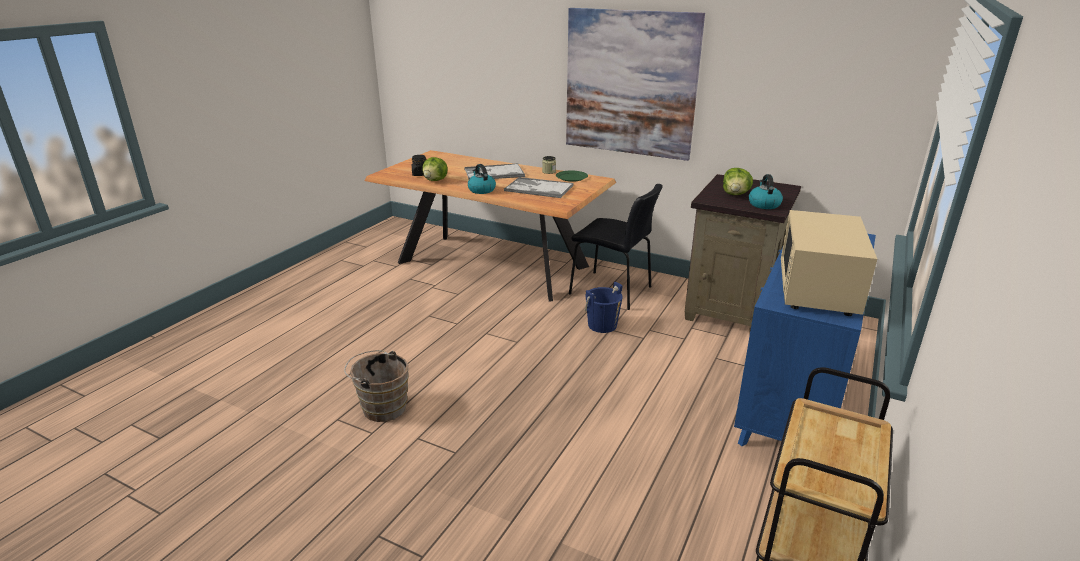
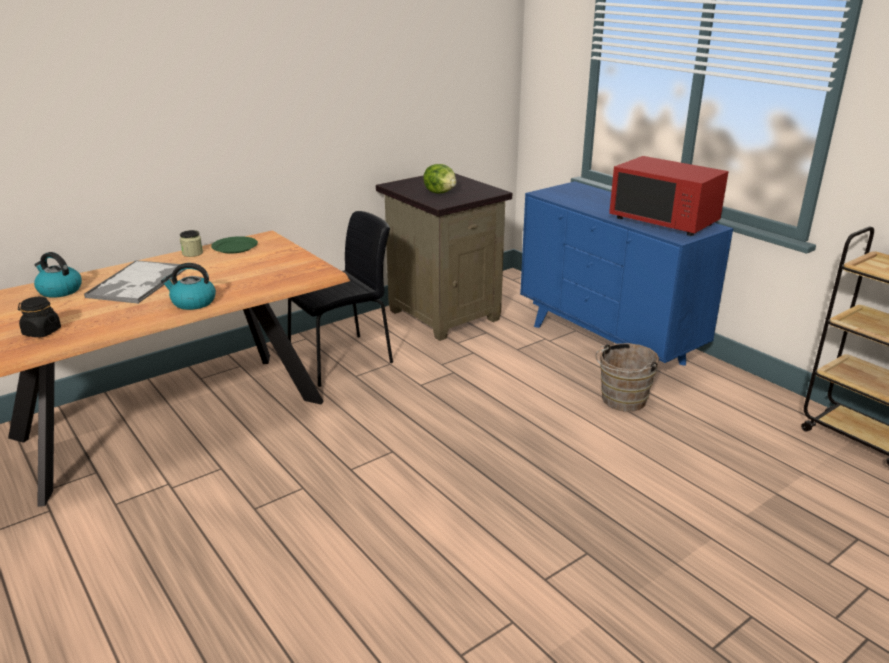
camera: 65 degrees left, 0 degrees up
brown bucket [344,350,409,422] -> brown bucket moved to [596,343,659,412]
lettuce [422,157,448,181] -> none
tray [504,177,573,198] -> none
picture [566,8,705,161] -> none
blue bucket [585,282,623,333] -> none
kettle [749,174,783,209] -> kettle moved to [34,252,82,298]
beige microwave [781,210,877,316] -> red microwave [609,156,729,236]

